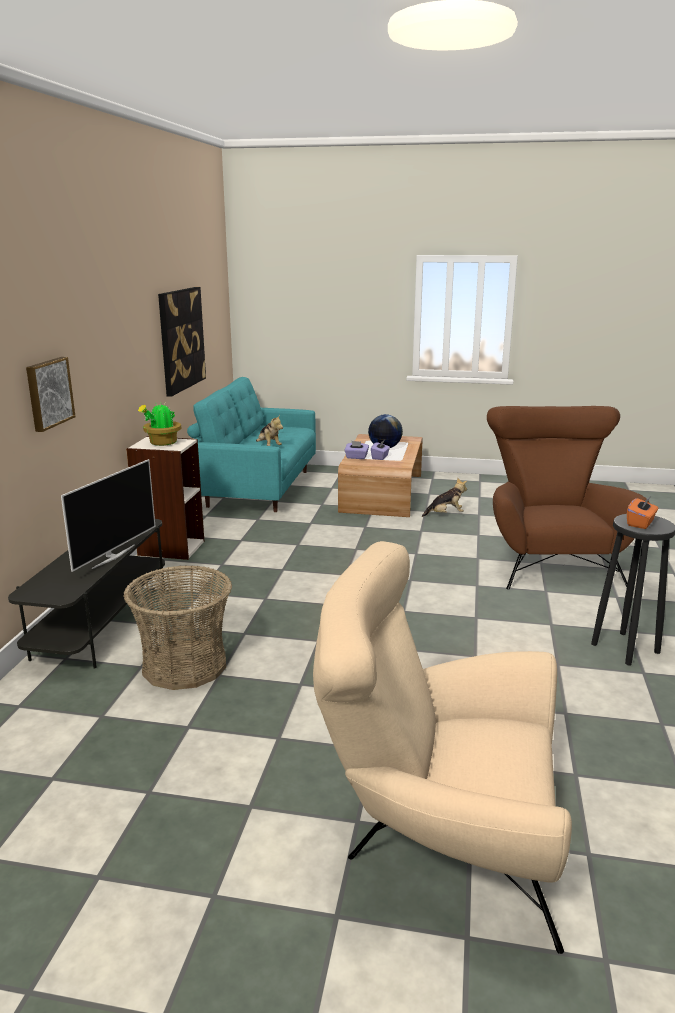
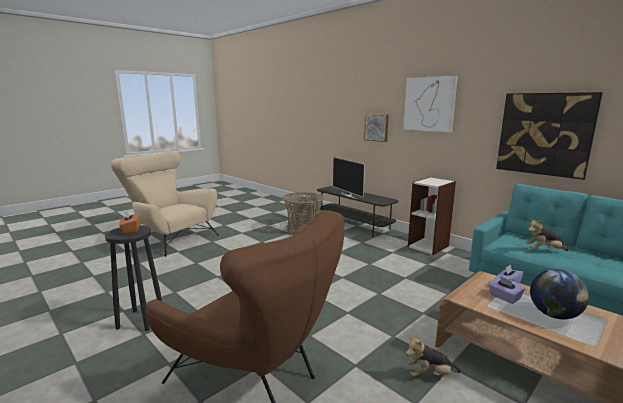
camera: 125 degrees right, 5 degrees down
potted plant [138,402,181,446] -> none
beige armchair [313,541,572,954] -> beige armchair turned 105 degrees counterclockwise [110,151,219,257]
plush toy [422,478,467,517] -> plush toy turned 60 degrees clockwise [406,336,461,376]
none -> picture [403,75,458,133]

